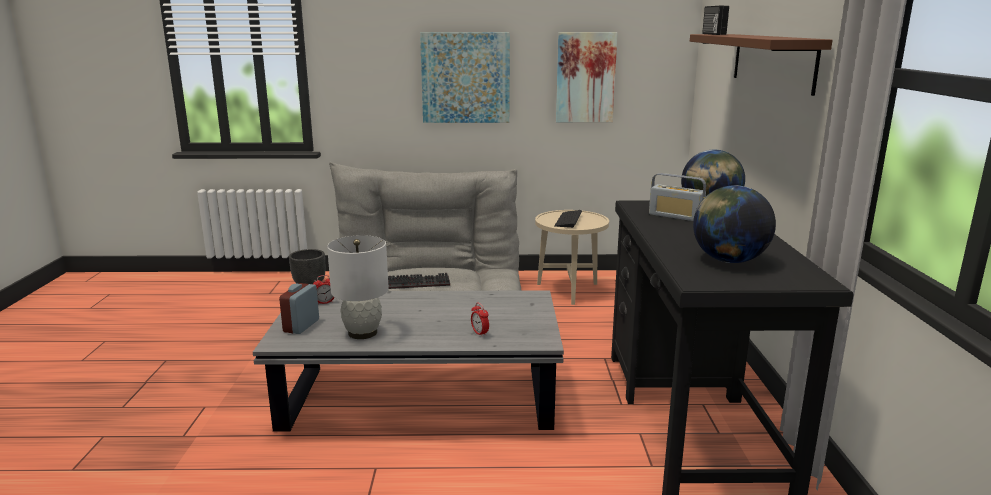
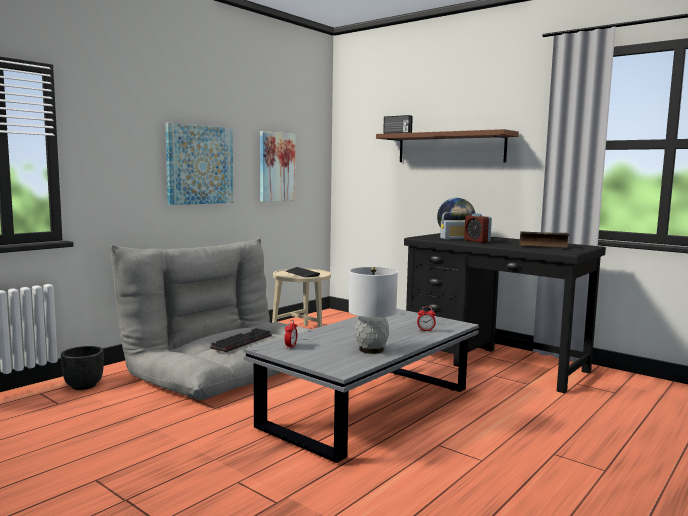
camera: 50 degrees left, 10 degrees down
alarm clock [279,283,319,334] -> alarm clock moved to [464,213,492,243]
globe [693,185,776,263] -> book [519,231,570,248]

